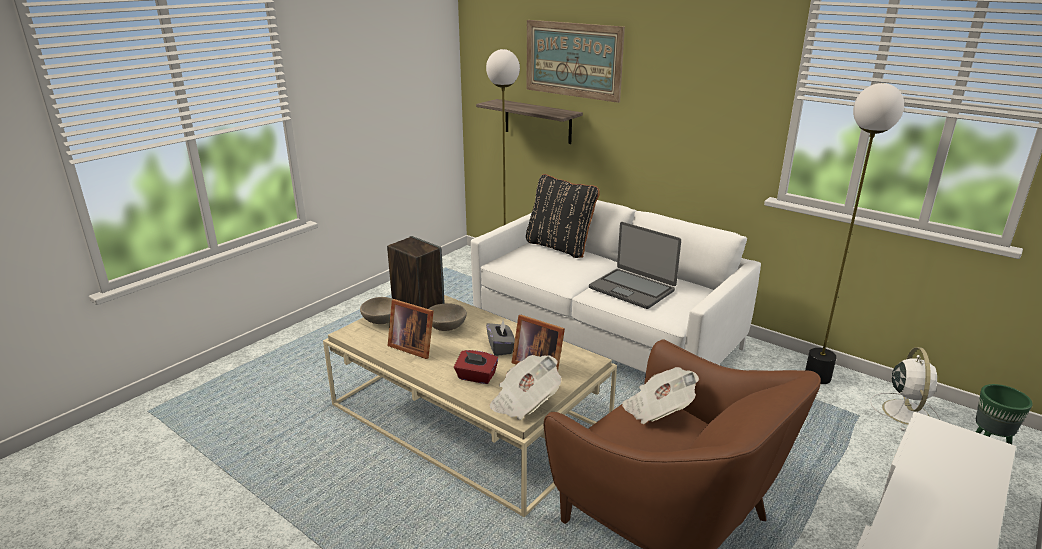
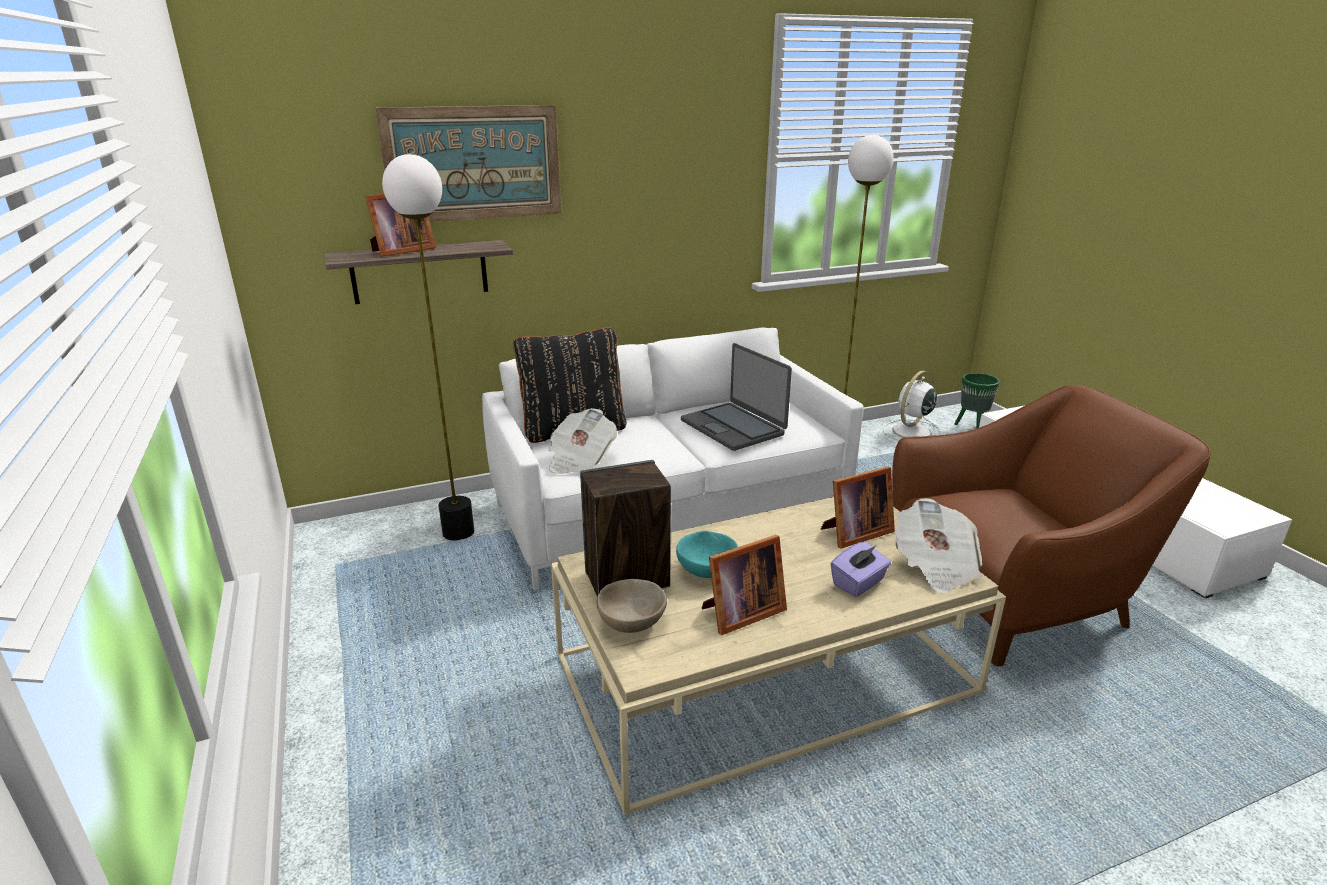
camera: 60 degrees left, 0 degrees up
beige bowl [429,303,467,331] -> turquoise bowl [676,531,738,578]
red tissue box [454,350,498,384] -> purple tissue box [831,542,891,597]
grey tissue box [486,321,515,356] -> none
laptop [589,222,681,309] -> laptop turned 75 degrees clockwise [681,343,792,451]
newspaper [622,367,699,424] -> newspaper moved to [548,408,617,474]
white fan [870,347,940,431] -> white fan turned 90 degrees counterclockwise [883,371,939,441]
none -> picture frame [365,194,436,257]

